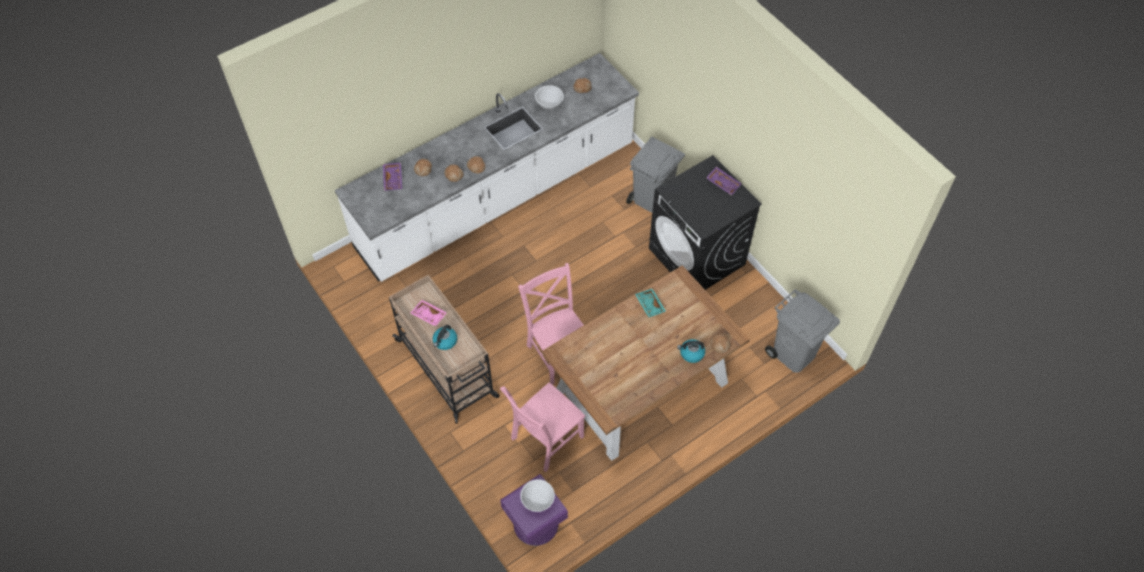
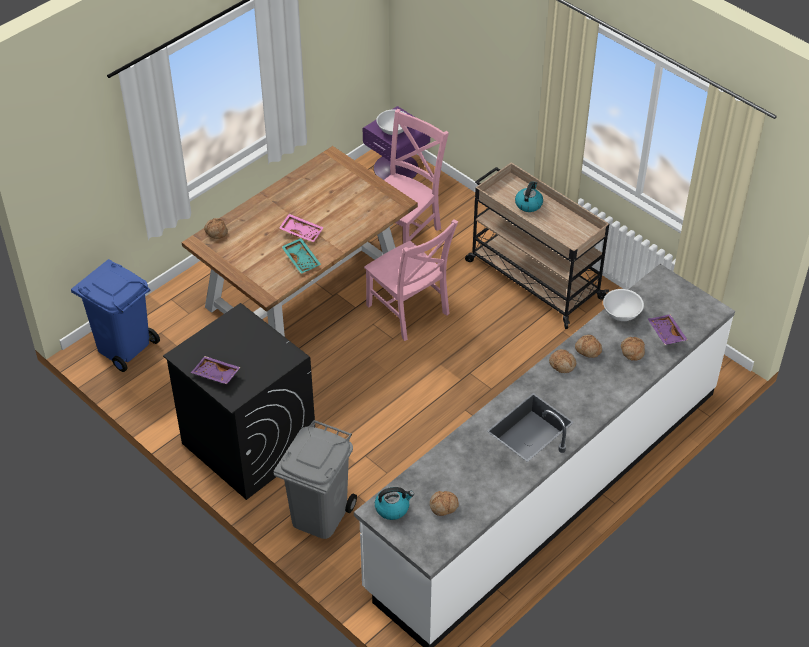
camera: 170 degrees right, 10 degrees down
pink tray [410,300,447,326] -> pink tray moved to [279,214,324,243]
white bowl [535,85,564,109] -> white bowl moved to [603,289,644,321]
kettle [677,339,705,363] -> kettle moved to [375,487,414,520]
grey trash can [765,289,840,373] -> blue trash can [71,259,160,372]

